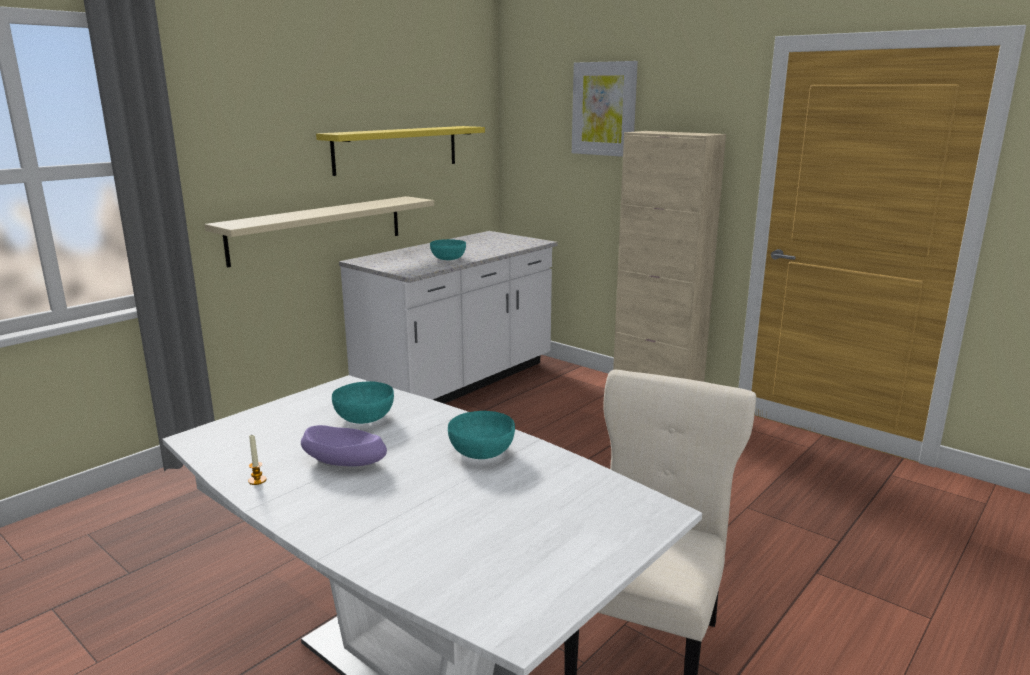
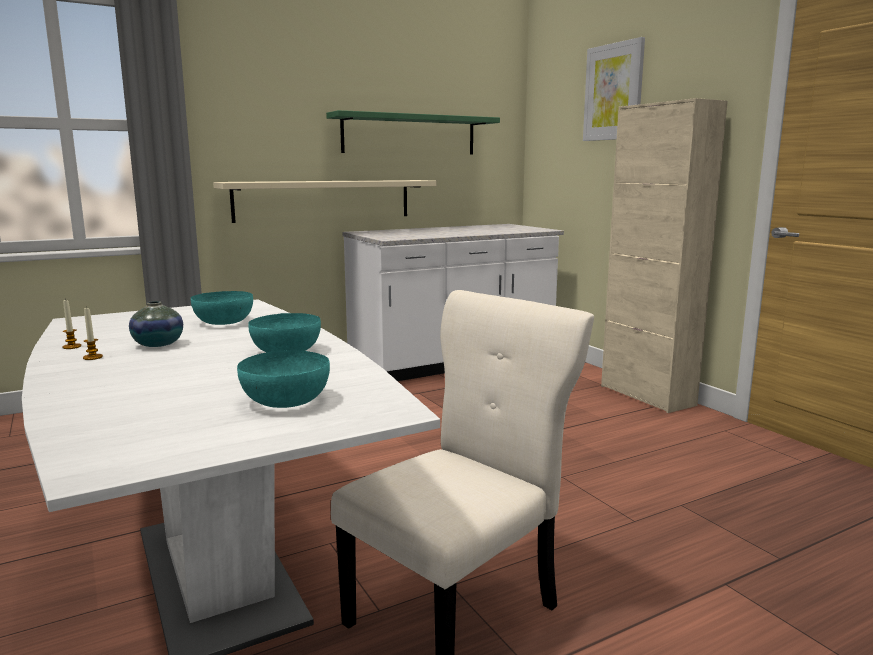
camera: 20 degrees right, 5 degrees down
purple bowl [301,425,387,469] -> vase [129,301,183,347]
yellow shelf [316,126,485,176] -> green shelf [326,110,500,154]
turquoise bowl [430,239,466,260] -> turquoise bowl moved to [237,350,330,408]
none -> candle [83,307,103,360]

